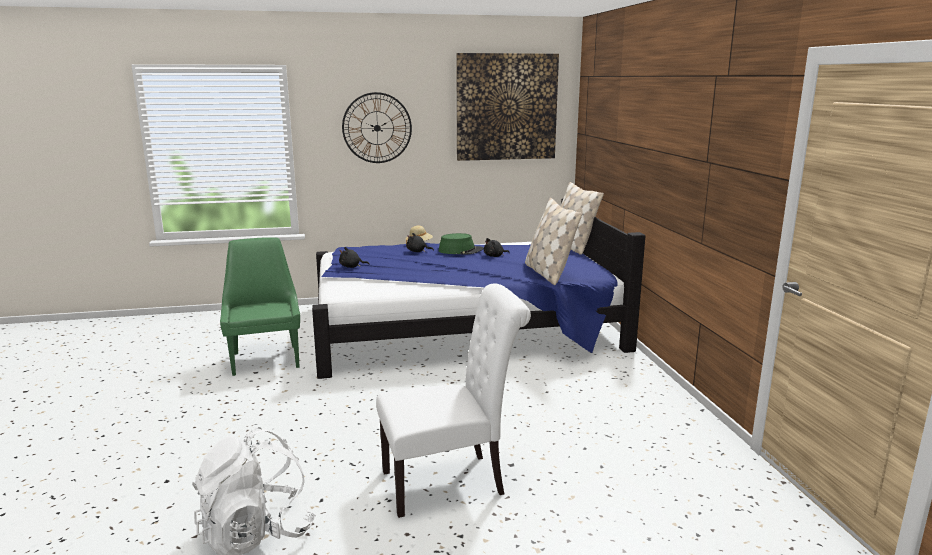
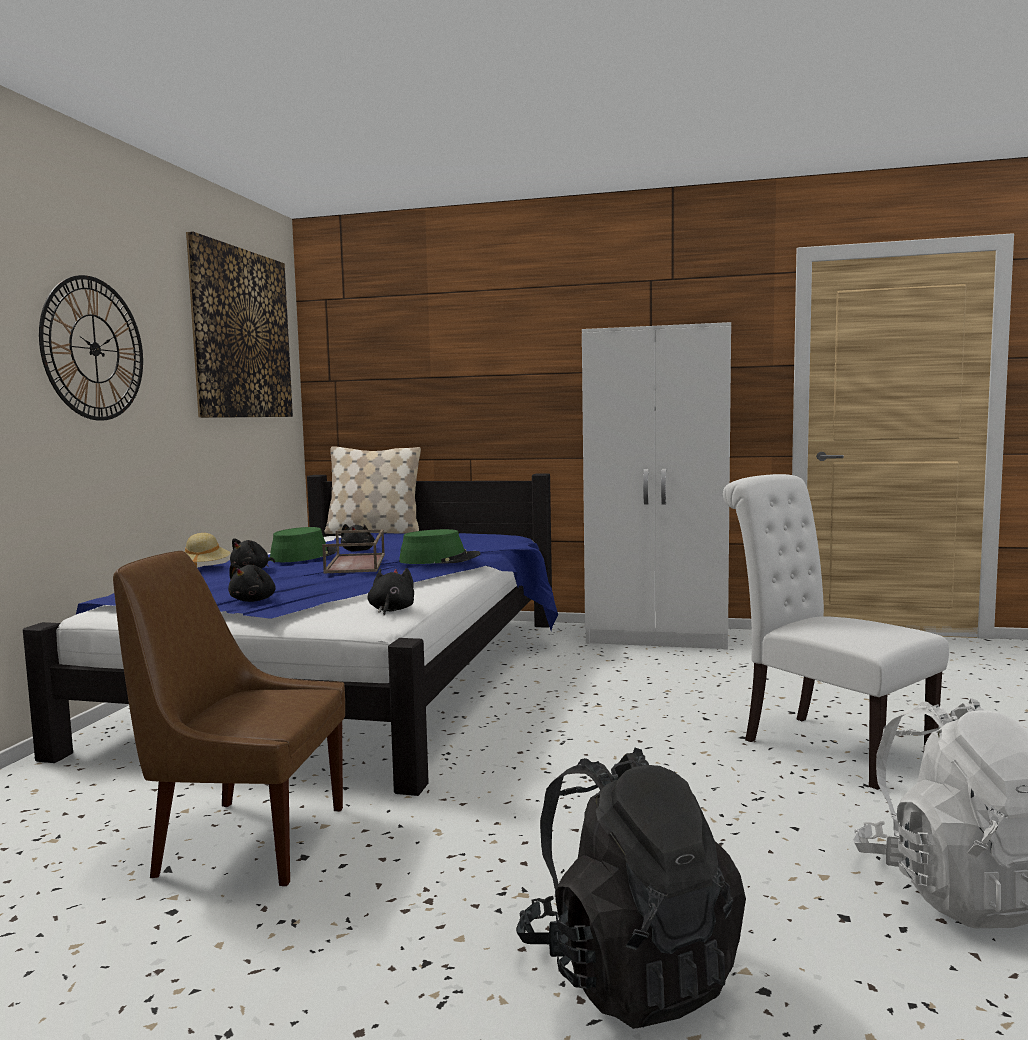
camera: 65 degrees left, 10 degrees down
green chair [220,237,300,376] -> brown chair [113,551,345,887]
white chair [376,283,531,518] -> white chair turned 45 degrees counterclockwise [723,474,949,790]
beige pillow [525,198,582,285] -> none
none -> brown tray [322,529,385,574]
none -> black plush toy [368,568,414,616]
none -> green hat [399,529,481,564]
none -> black backpack [516,747,746,1029]
none -> white wardrobe [582,322,731,650]

